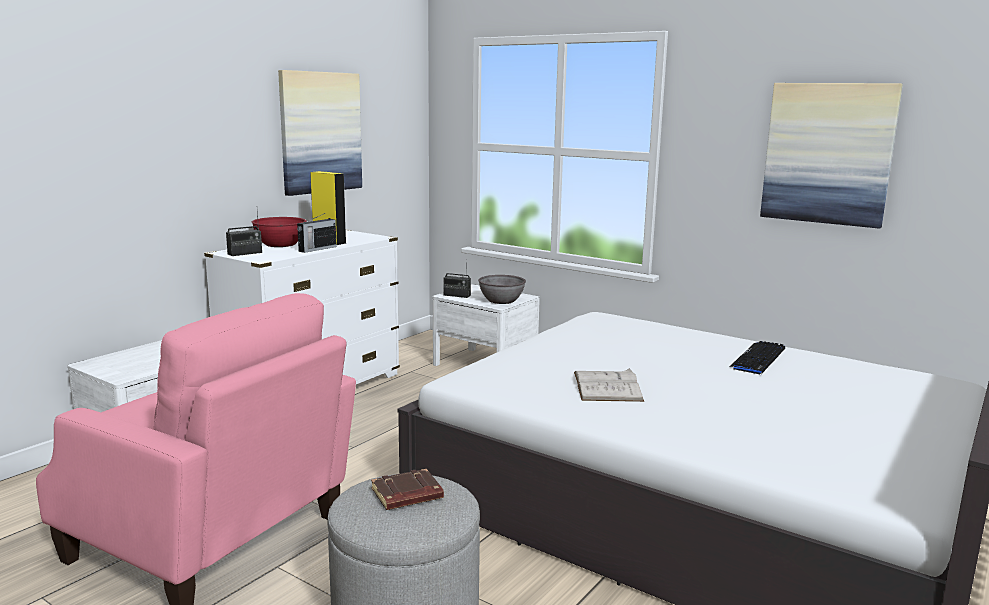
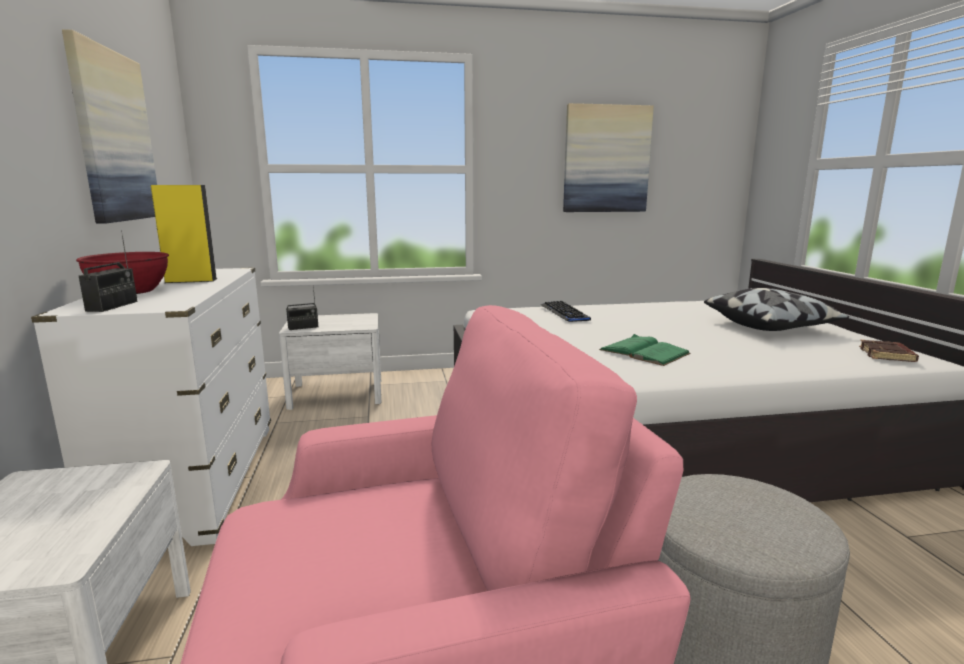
camera: 45 degrees left, 0 degrees up
radio [297,213,337,253] -> none
brown book [371,469,444,510] -> brown book moved to [859,340,919,362]
grey bowl [478,275,526,304] -> none
white book [574,368,644,402] -> green book [599,334,690,366]
keyboard [729,341,785,374] -> keyboard moved to [541,301,591,322]
none -> pillow [704,288,850,331]

